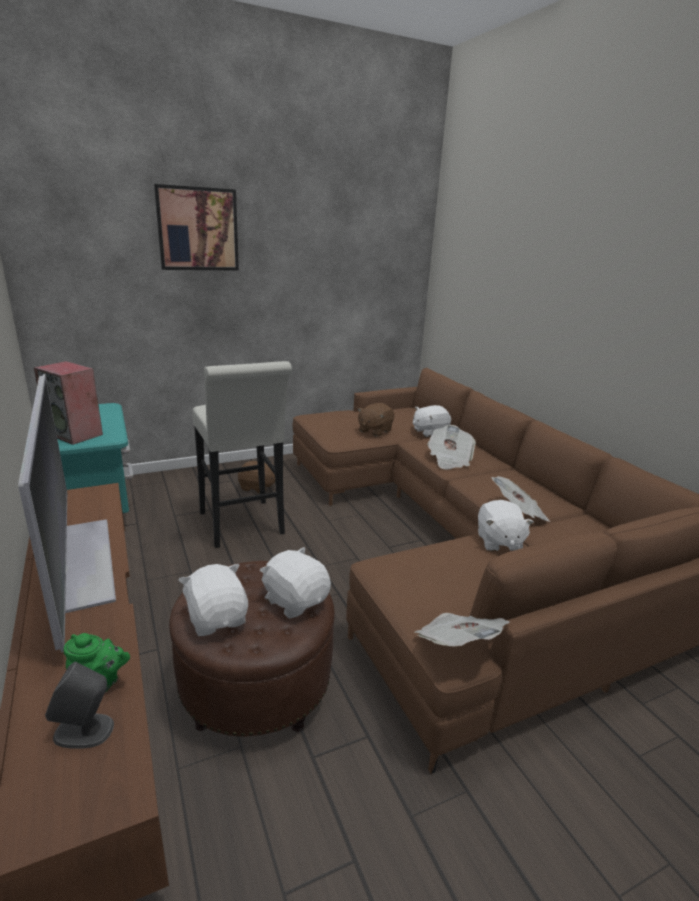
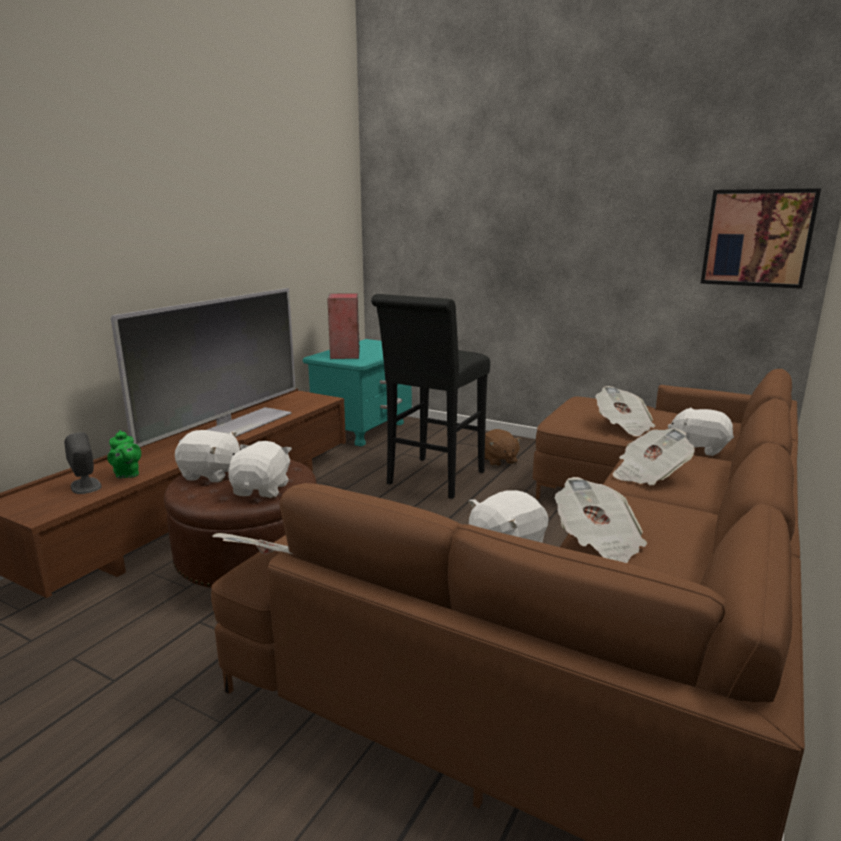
camera: 55 degrees right, 5 degrees down
picture [154,184,239,270] -> picture moved to [700,188,821,289]
white plush toy [178,564,248,636] -> white plush toy turned 75 degrees clockwise [175,430,241,482]
white stool [192,361,292,548] -> black stool [371,294,490,499]
brown plush toy [357,403,394,437] -> newspaper [595,386,655,437]

